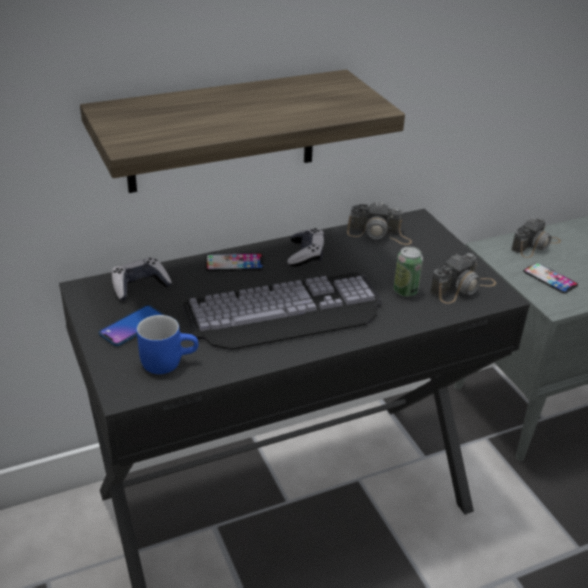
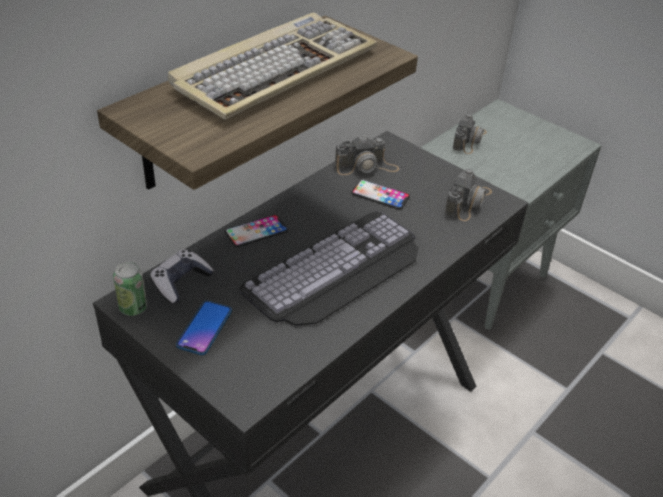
camera: 25 degrees left, 5 degrees up
blue mug [137,315,199,374] -> none
game controller [287,228,325,267] -> none
can [394,246,423,297] -> can moved to [113,262,147,316]
phone [523,263,578,294] -> phone moved to [351,180,410,209]
none -> keyboard [168,13,377,120]

